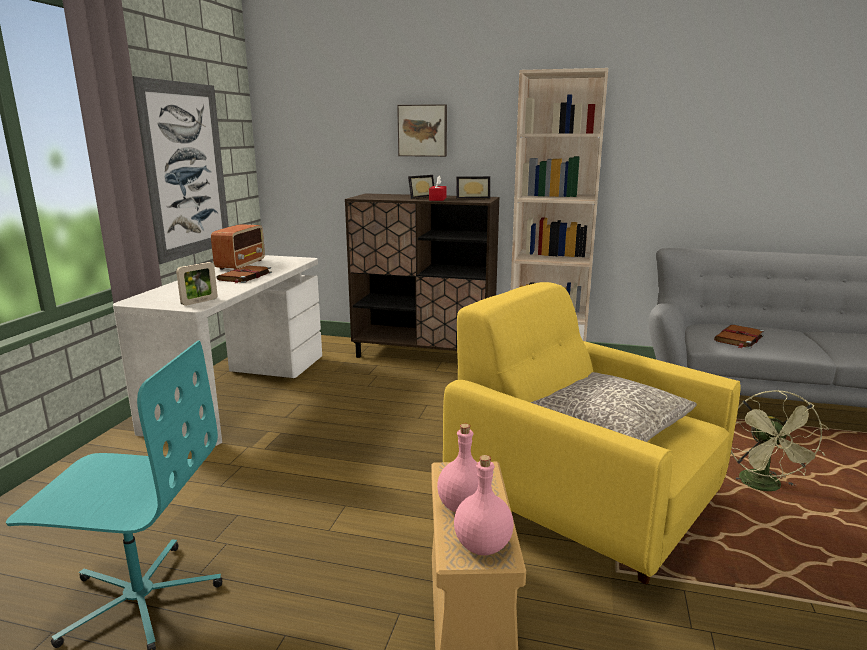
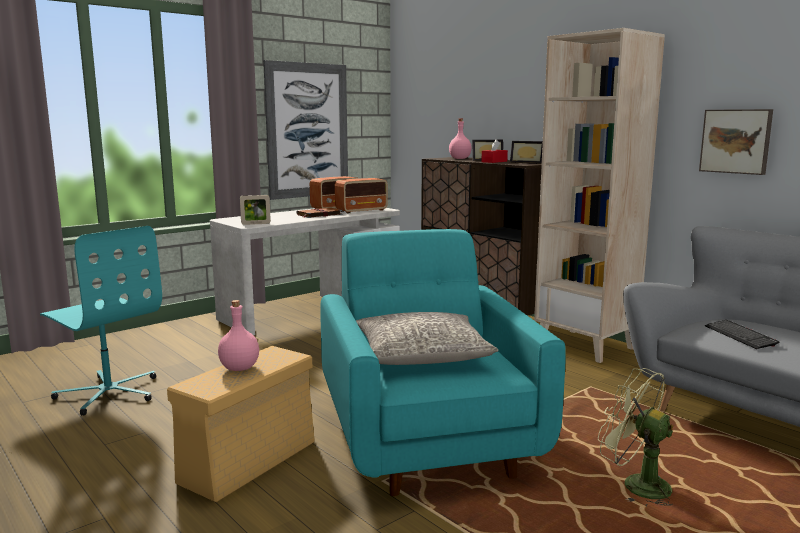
camera: 35 degrees right, 5 degrees down
picture [397,104,447,157] -> picture moved to [699,109,773,175]
yellow armchair [443,282,741,584] -> turquoise armchair [320,229,566,496]
pink bottle [454,455,514,555] -> pink bottle moved to [449,118,472,159]
brown book [714,325,765,349] -> keyboard [705,320,780,349]
green fan [731,390,829,491] -> green fan turned 90 degrees clockwise [598,368,673,506]
none -> radio [335,178,388,214]

